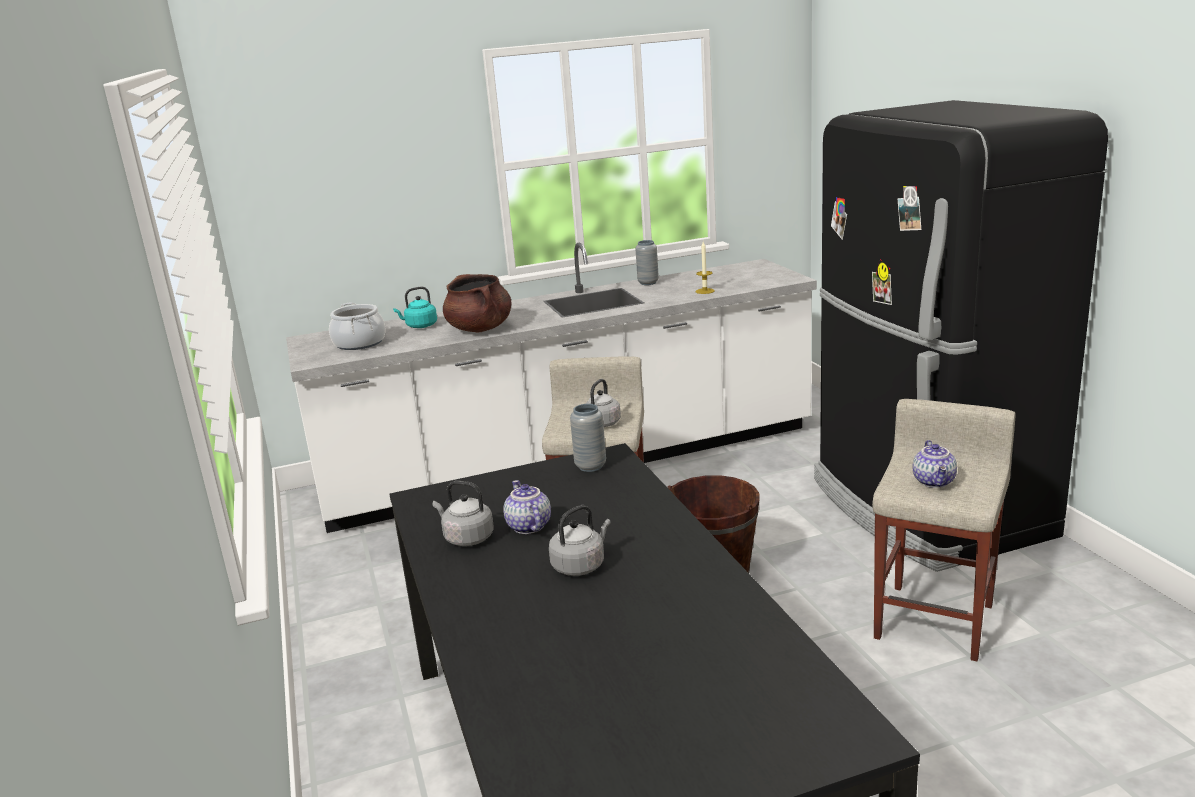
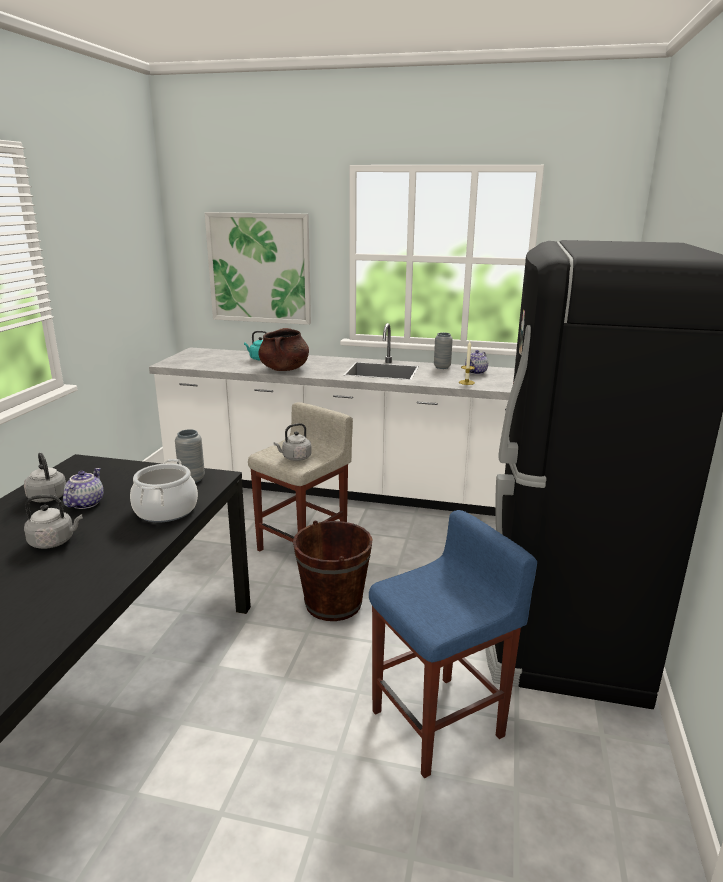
camera: 30 degrees right, 0 degrees up
cooking pot [329,302,385,350] -> cooking pot moved to [130,459,198,522]
beige stool [872,399,1016,661] -> blue stool [369,510,537,778]
teapot [912,440,957,488] -> teapot moved to [465,350,488,375]
none -> picture [205,212,311,325]

